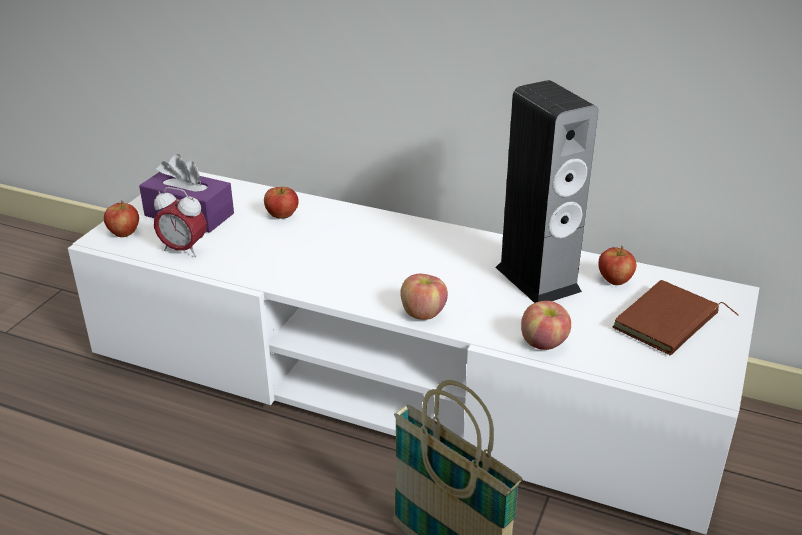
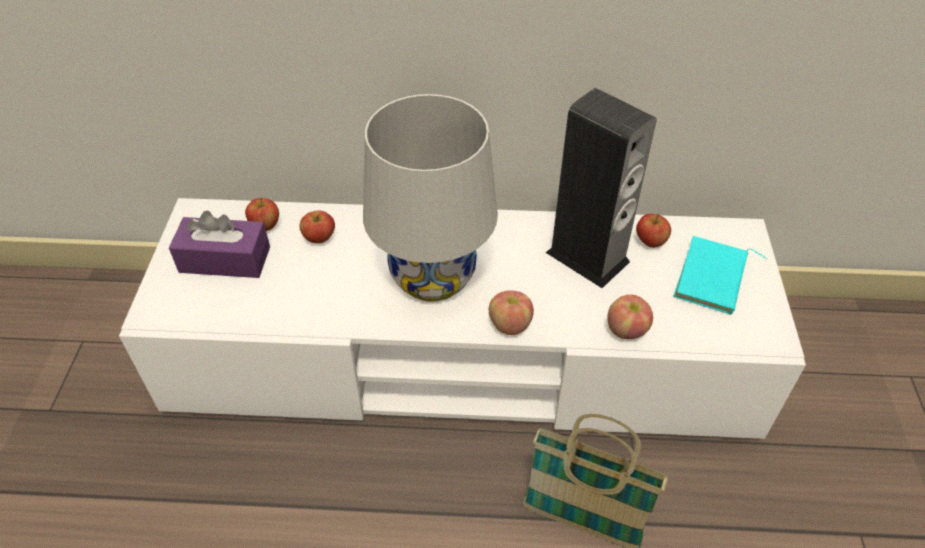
camera: 20 degrees left, 15 degrees up
apple [104,200,139,237] -> apple moved to [245,198,279,231]
alarm clock [154,187,207,257] -> none
brown book [612,280,739,355] -> turquoise book [673,236,767,315]
none -> white table lamp [363,94,498,302]

